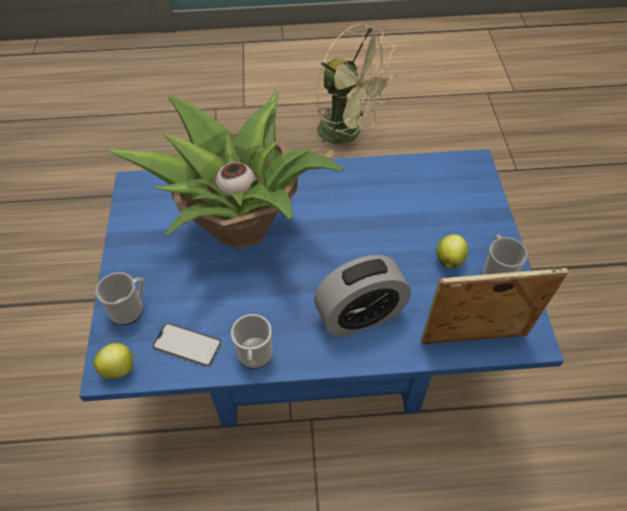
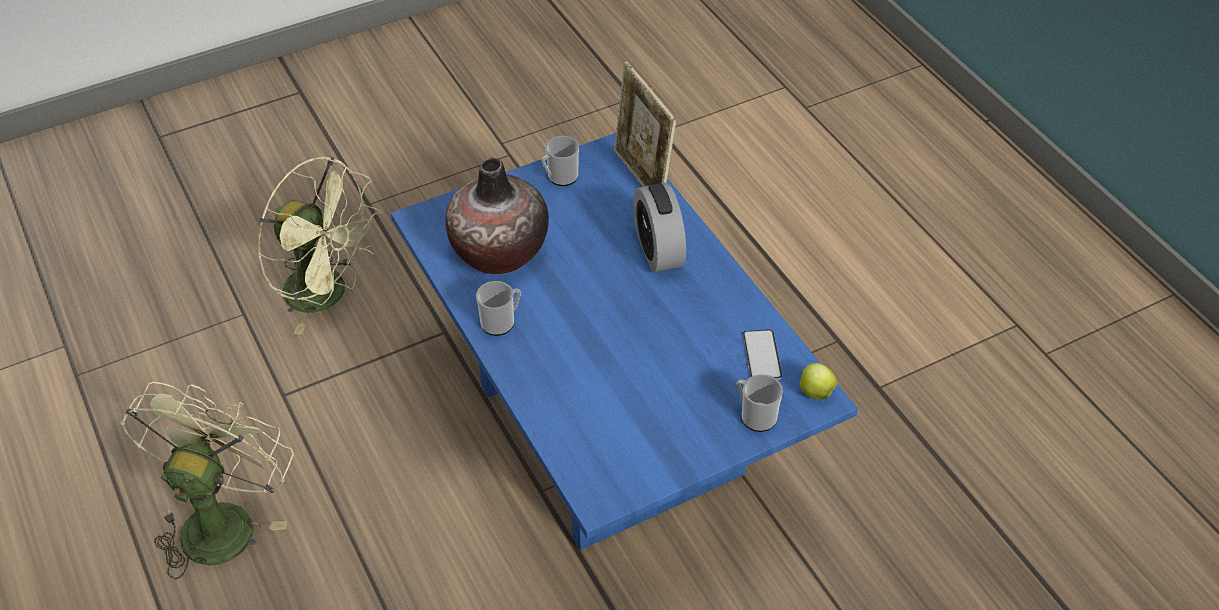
camera: 115 degrees left, 5 degrees down
potted plant [109,90,344,249] -> none
mug [231,314,273,369] -> mug moved to [476,281,521,336]
alarm clock [314,255,411,337] -> alarm clock turned 150 degrees counterclockwise [633,183,686,273]
apple [436,234,468,268] -> none
none -> green fan [258,156,382,335]
none -> vase [445,158,549,274]

